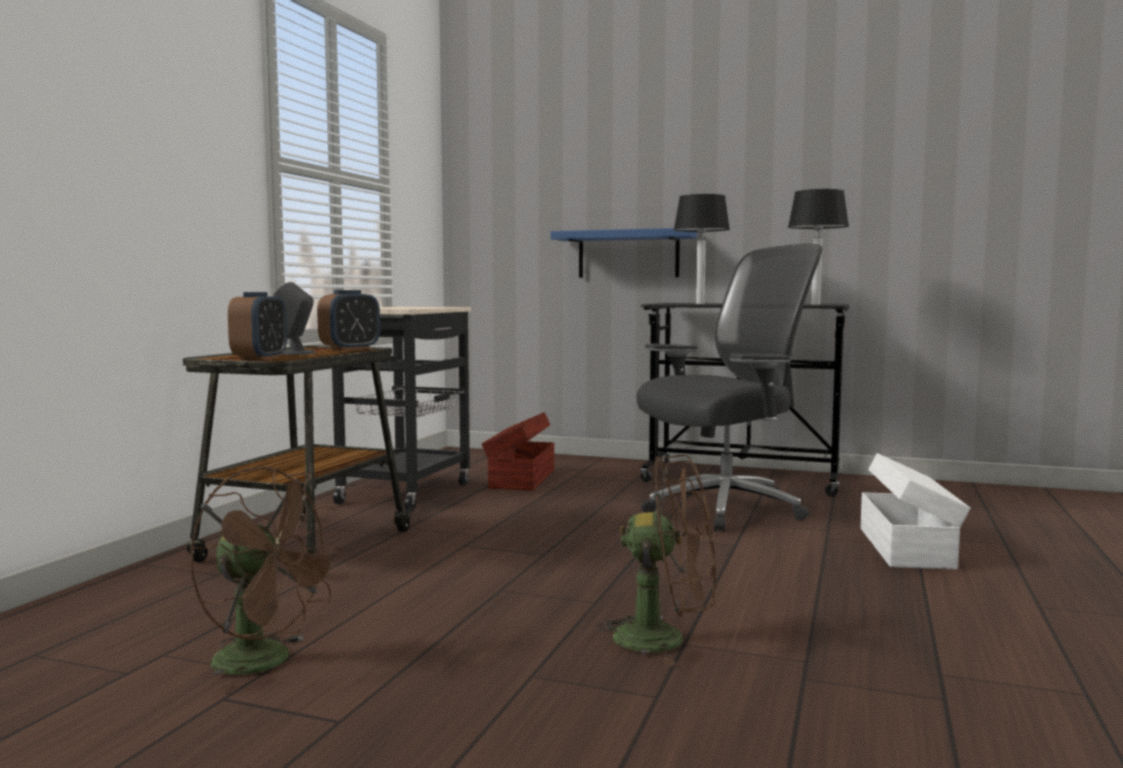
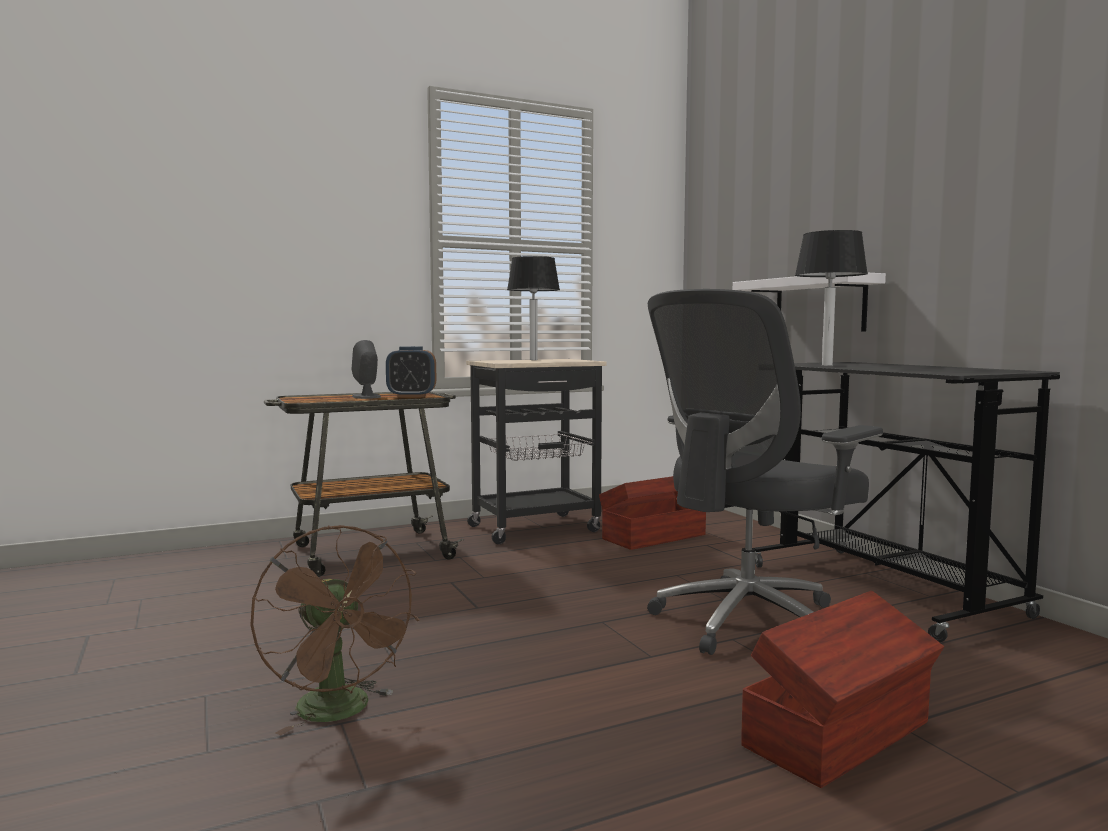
camera: 45 degrees right, 0 degrees up
brown fan [190,467,344,691] -> none
alarm clock [228,292,287,361] -> none
blue shelf [551,228,697,278] -> white shelf [733,273,886,331]
office chair [636,244,822,531] -> office chair turned 120 degrees clockwise [647,289,883,655]
table lamp [788,189,849,305] -> table lamp moved to [507,256,560,360]
white storage box [861,453,971,570] -> brown storage box [741,591,944,788]

